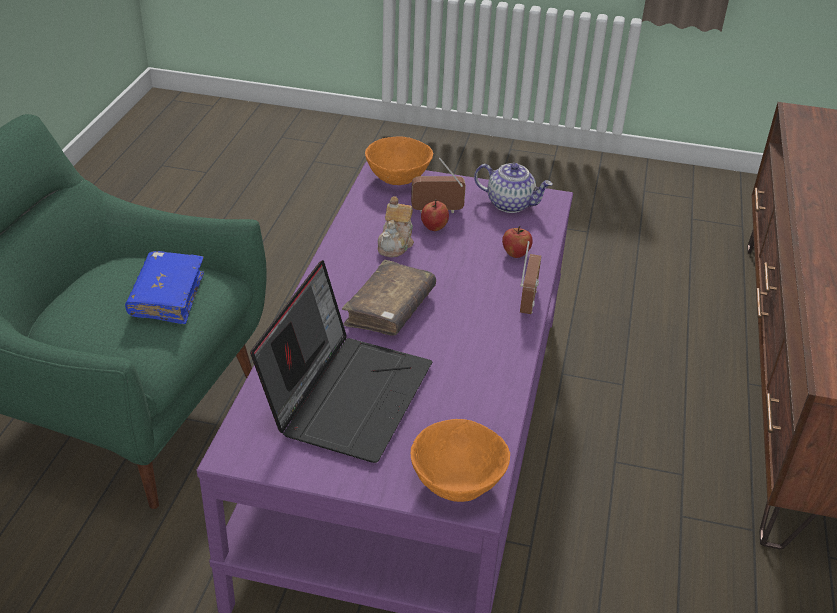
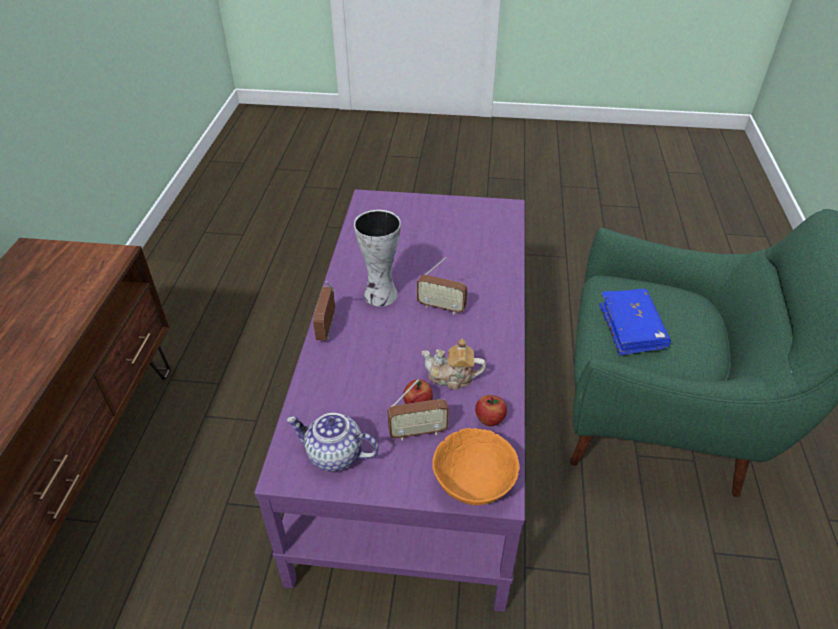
camera: 175 degrees right, 5 degrees up
laptop [250,260,432,463] -> none
brown book [342,260,436,335] -> radio [417,257,467,314]
teapot [378,196,414,257] -> teapot turned 90 degrees counterclockwise [422,339,486,390]
orange bowl [411,419,510,502] -> none
apple [502,226,533,258] -> apple moved to [475,395,507,426]
none -> vase [354,210,401,306]

